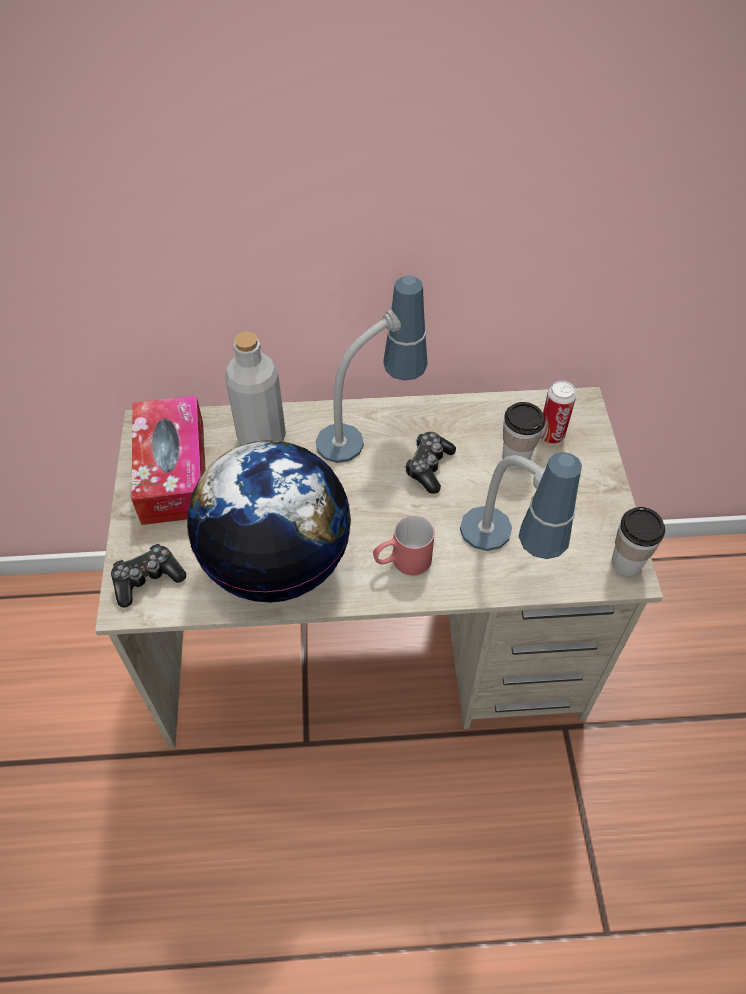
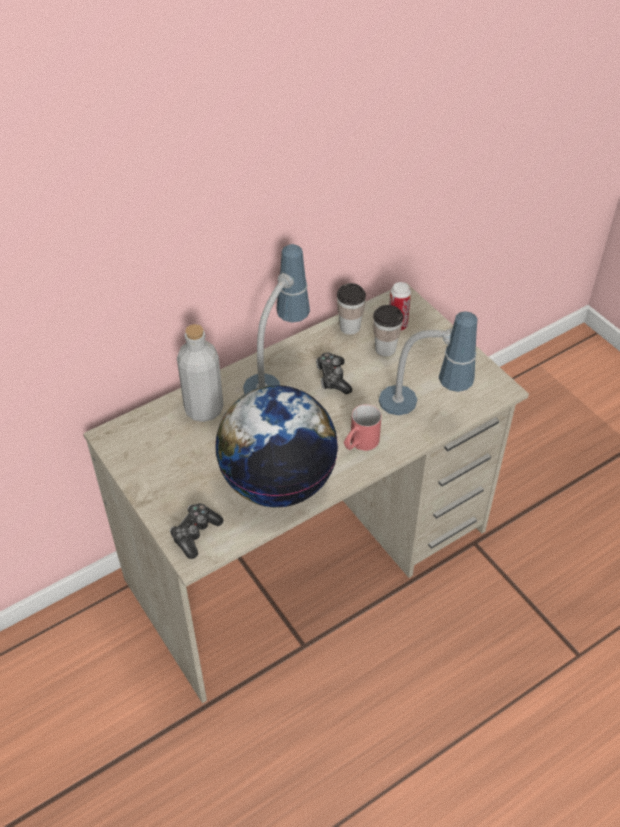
camera: 30 degrees left, 5 degrees down
tissue box [131,395,206,525] -> none
cup [611,507,665,576] -> cup moved to [337,283,366,335]

